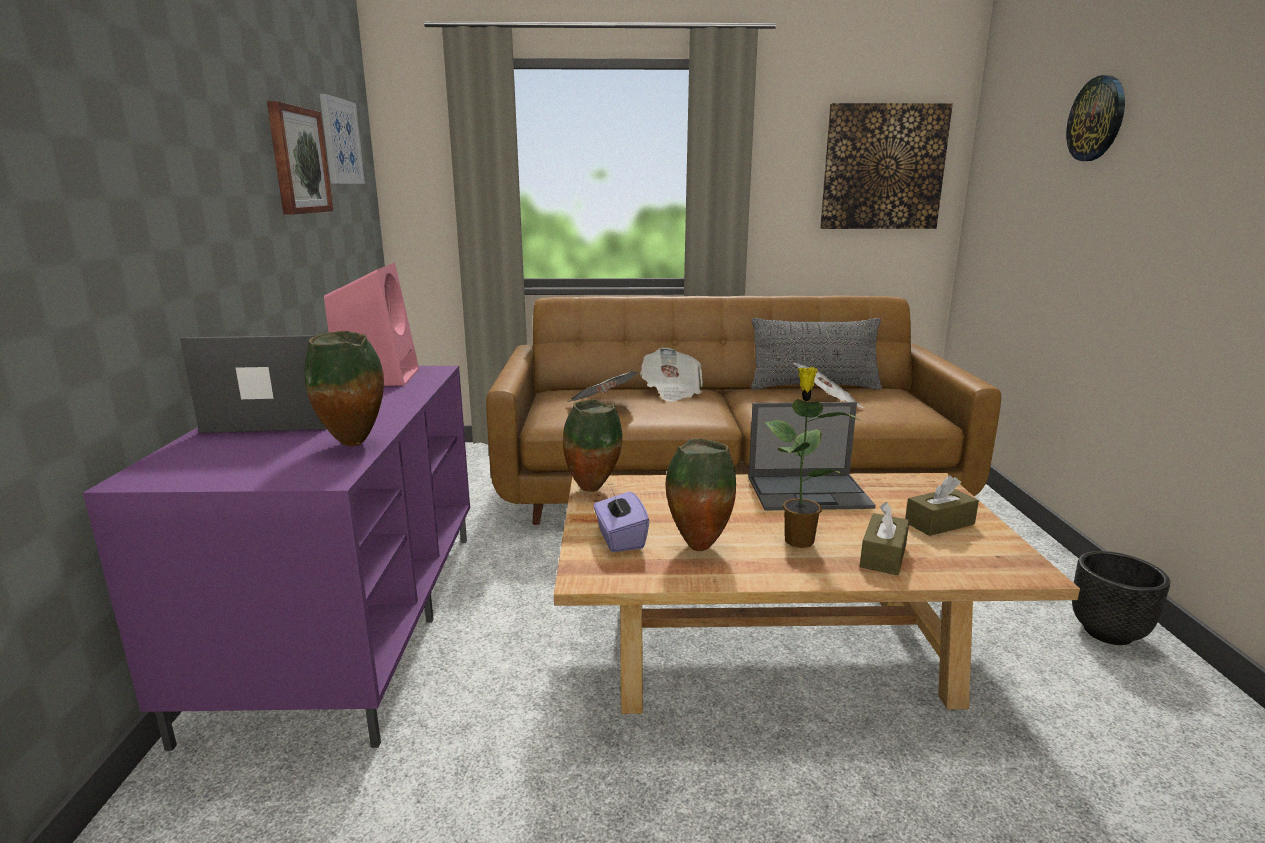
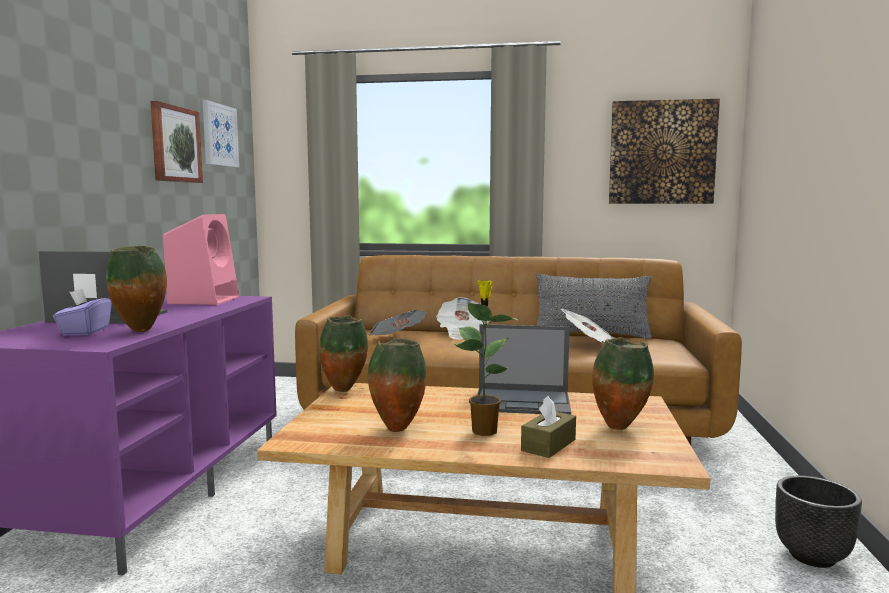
camera: 10 degrees right, 10 degrees down
purple tissue box [593,488,649,552] -> purple tissue box moved to [53,289,112,336]
brown tissue box [905,475,979,536] -> vase [592,337,654,430]
wall clock [1066,75,1125,161] -> none

